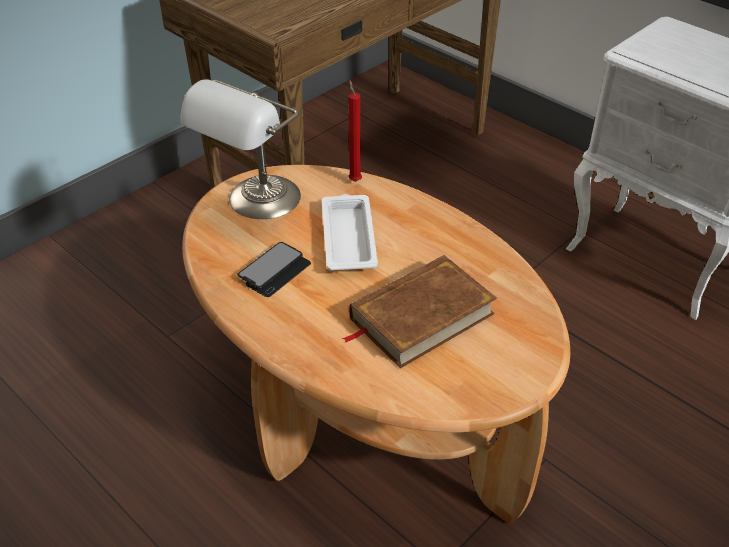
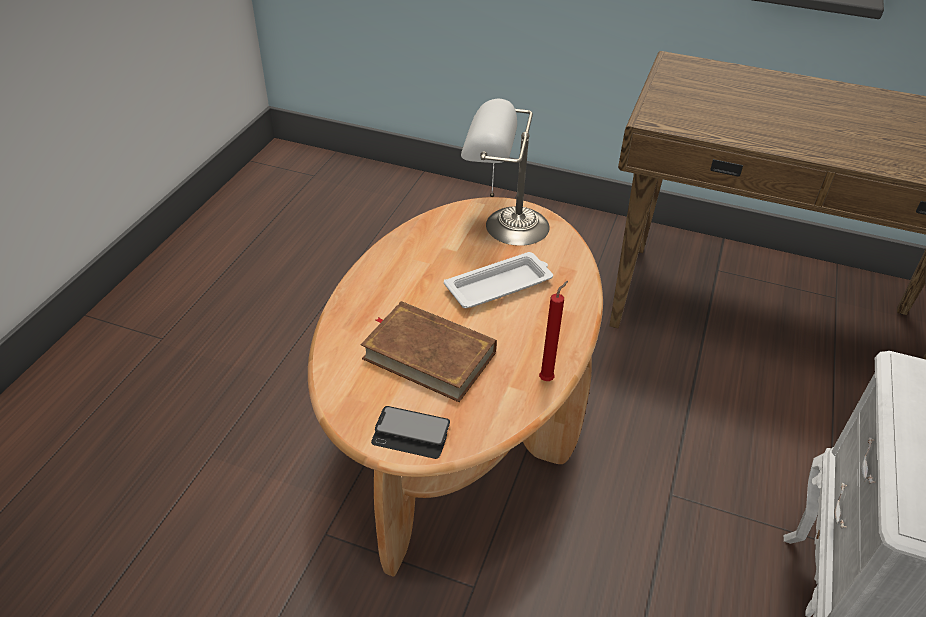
camera: 65 degrees right, 0 degrees up
phone [237,242,311,297] -> phone moved to [371,406,450,459]
red candle [349,80,362,182] -> red candle moved to [539,281,568,381]

